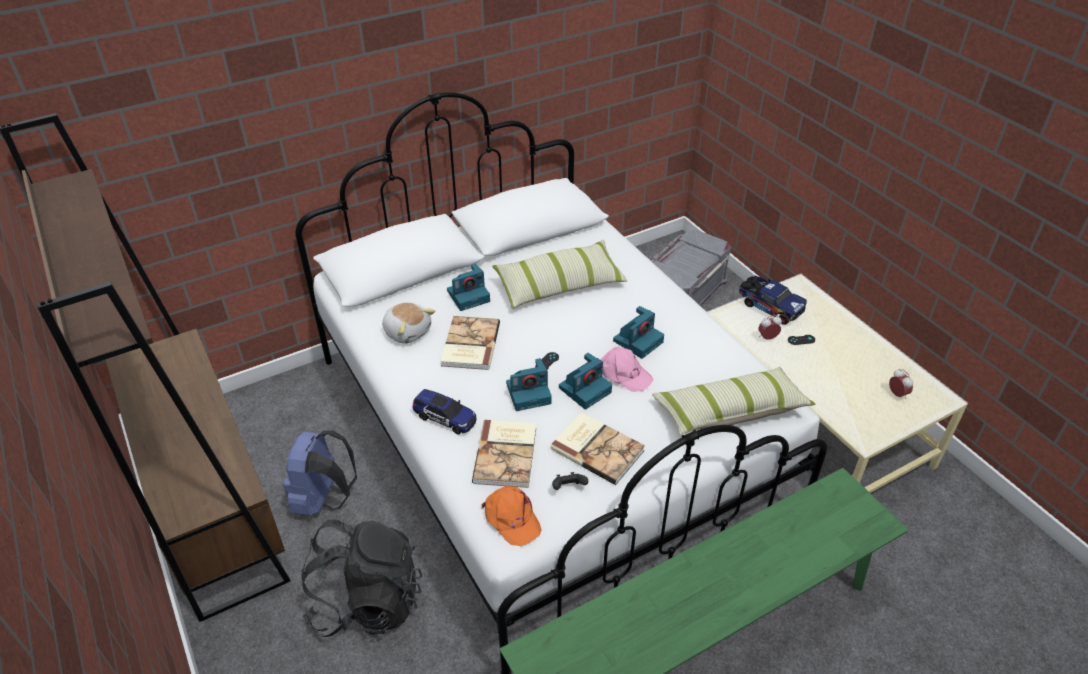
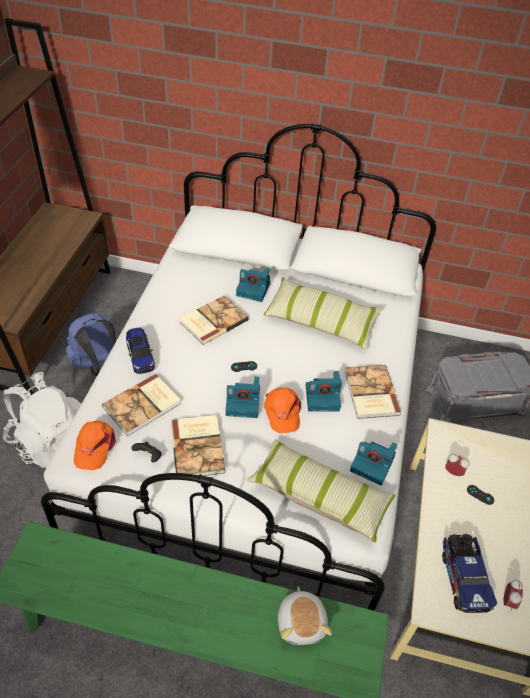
camera: 40 degrees right, 5 degrees up
black backpack [301,519,422,637] -> white backpack [3,372,82,468]
plush toy [382,302,435,344] -> plush toy moved to [278,586,332,645]
camera [506,358,552,411] -> camera moved to [350,442,397,485]
pink cap [600,347,654,392] -> orange cap [264,388,301,433]
toy truck [739,275,807,325] -> toy truck moved to [442,534,497,613]
none -> book [344,365,402,419]

